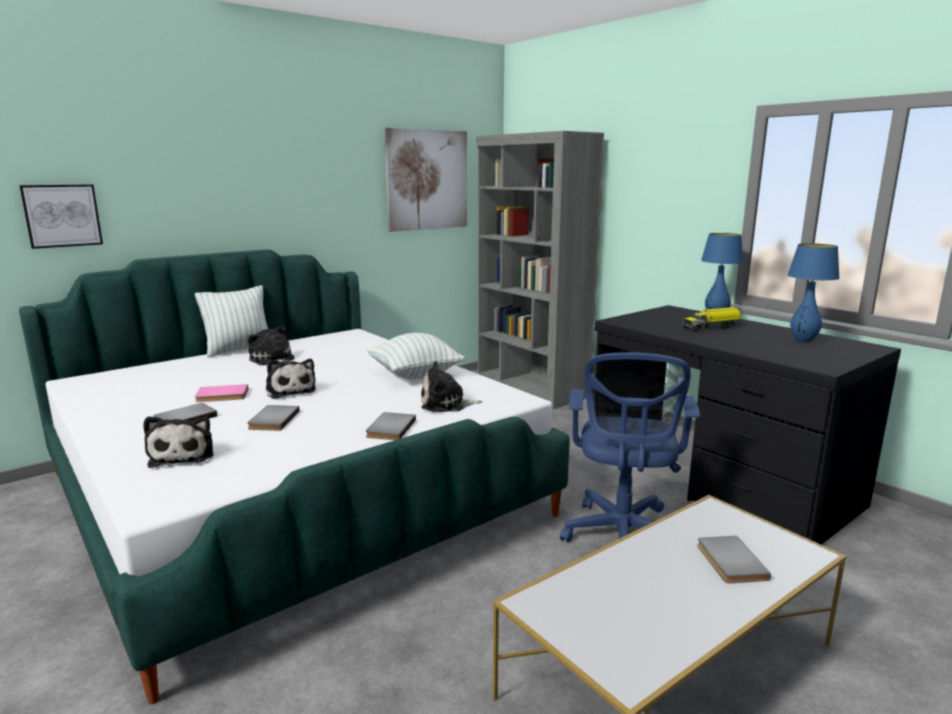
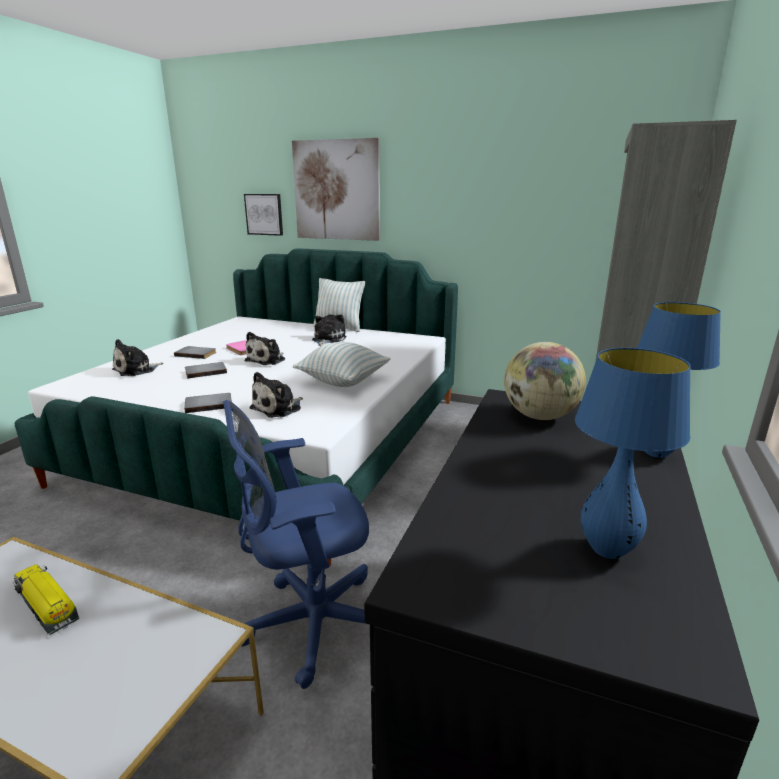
camera: 60 degrees right, 5 degrees up
picture [384,128,467,232] -> picture moved to [292,138,380,241]
plush toy [421,361,482,412] -> plush toy turned 105 degrees counterclockwise [250,372,303,418]
toy truck [683,307,742,332] -> toy truck moved to [13,564,79,635]
grey book [697,536,771,583] -> none
none -> globe [504,342,586,420]

